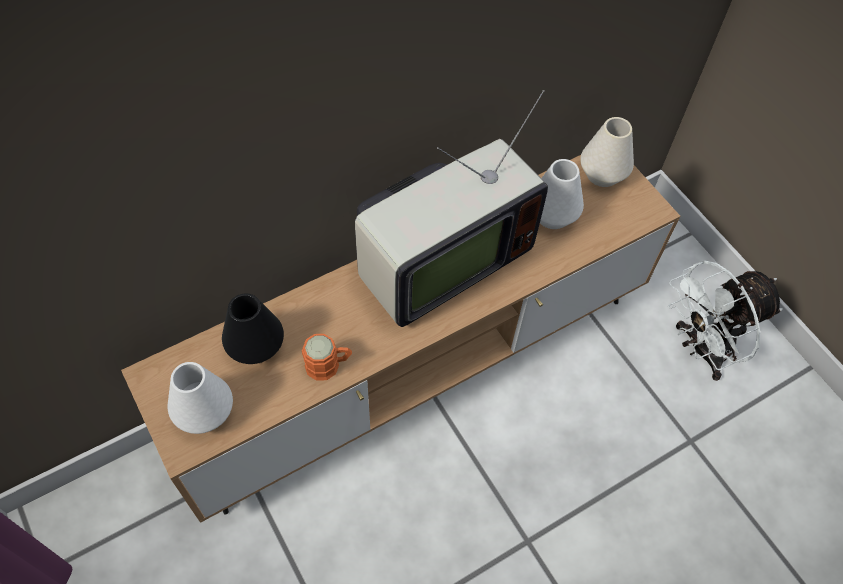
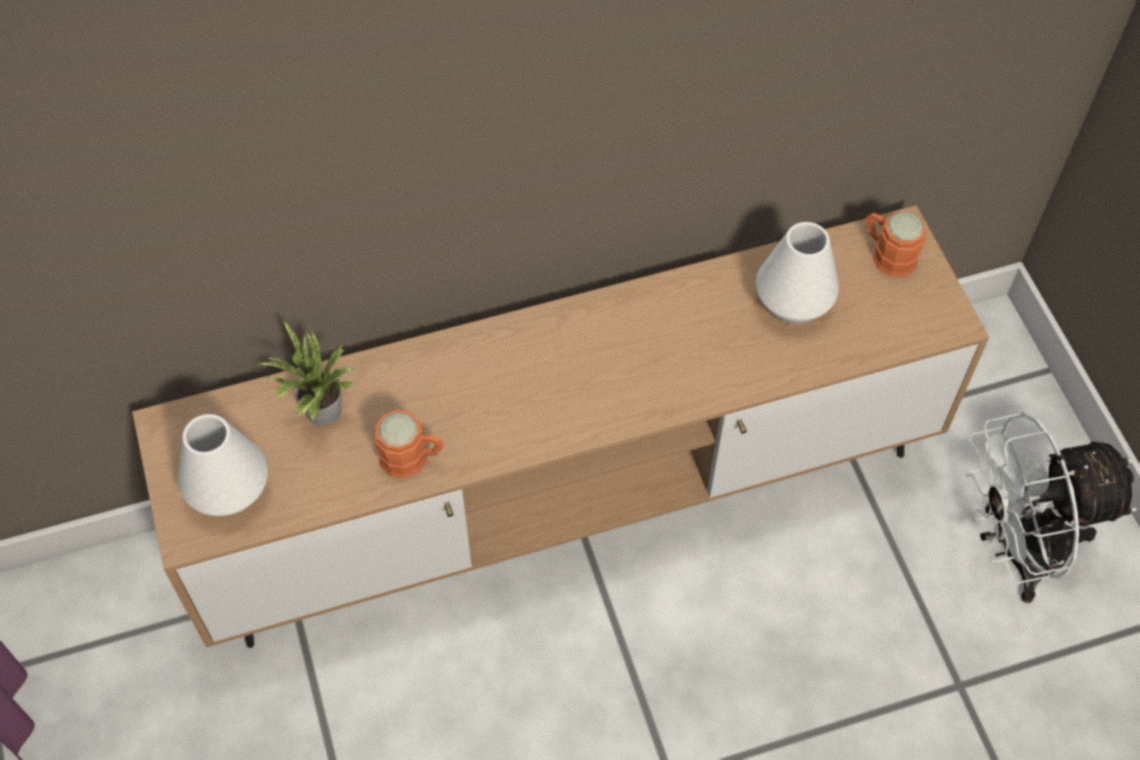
camera: 15 degrees right, 0 degrees up
black vase [222,293,284,364] -> potted plant [258,321,357,426]
television [355,90,548,327] -> none
white vase [580,117,634,187] -> orange mug [865,212,927,277]

